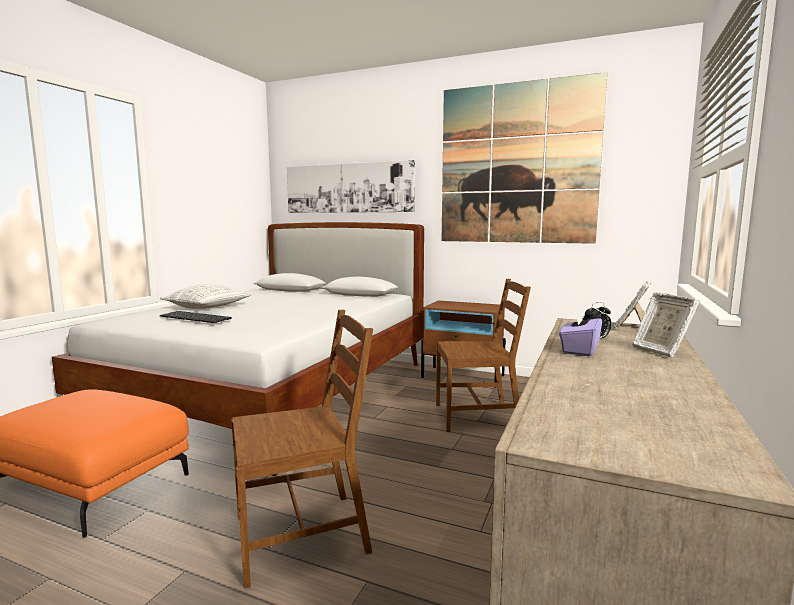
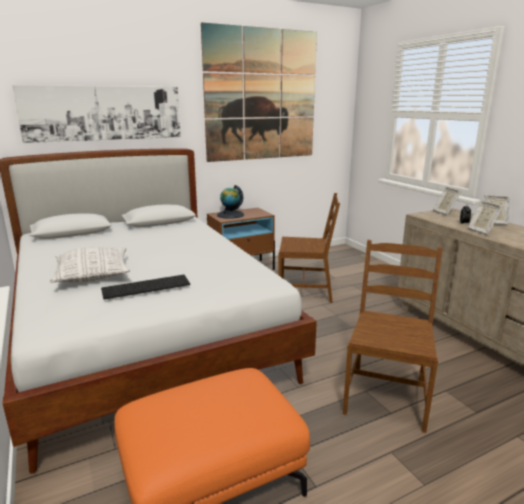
camera: 50 degrees left, 10 degrees up
brown chair [436,279,531,432] -> brown chair turned 60 degrees clockwise [278,193,340,303]
purple tissue box [559,307,602,356] -> picture frame [468,201,503,235]
none -> globe [217,185,244,219]

